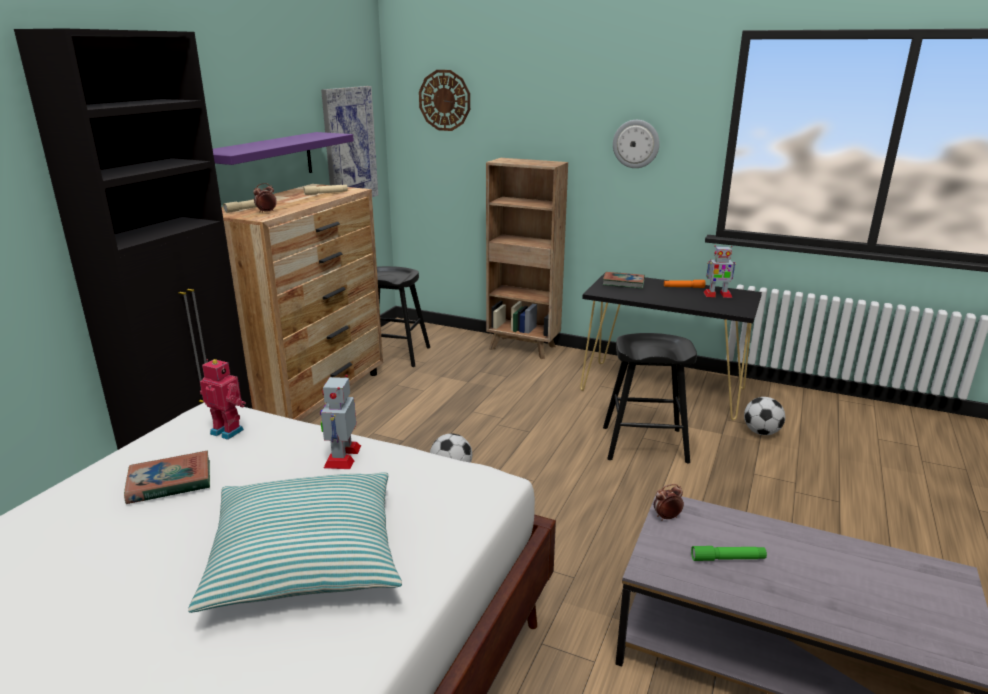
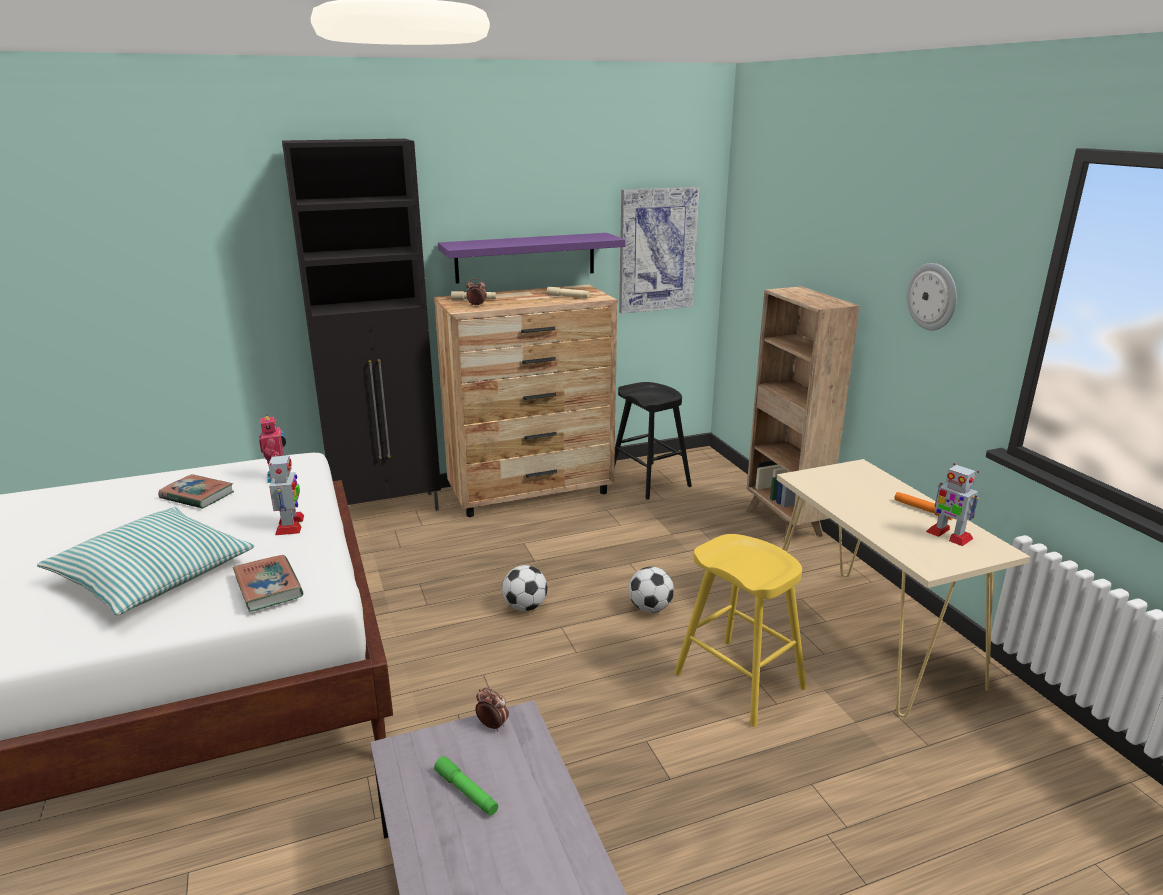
camera: 45 degrees right, 0 degrees up
toy robot [320,375,361,469] -> toy robot turned 120 degrees clockwise [268,453,304,535]
wall clock [419,70,470,131] -> none
black console table [580,273,762,420] -> beige console table [777,459,1030,717]
book [603,272,645,289] -> book moved to [233,555,303,612]
black stool [603,333,697,464] -> yellow stool [674,534,807,727]
football [744,397,785,435] -> football moved to [629,567,674,613]

